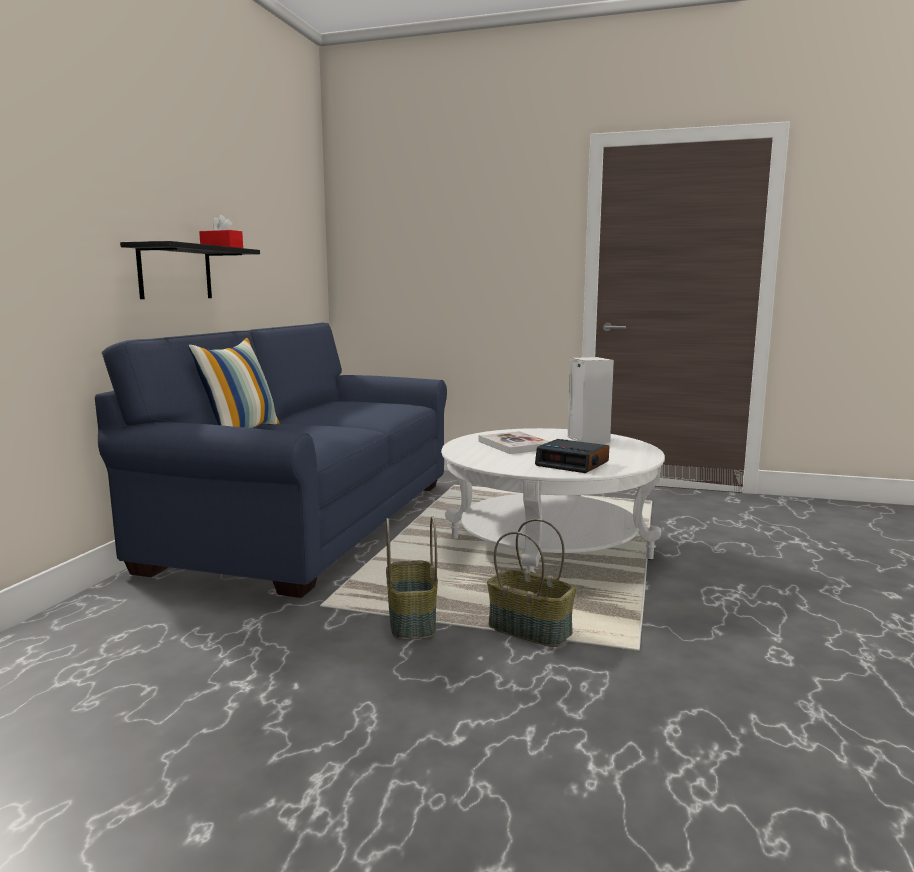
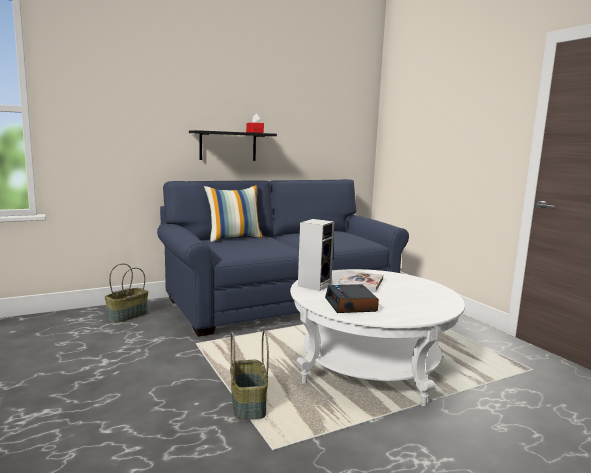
camera: 45 degrees right, 0 degrees up
basket [386,516,438,640] -> basket moved to [105,263,148,323]
speaker [568,357,614,443] -> speaker moved to [298,219,334,291]

